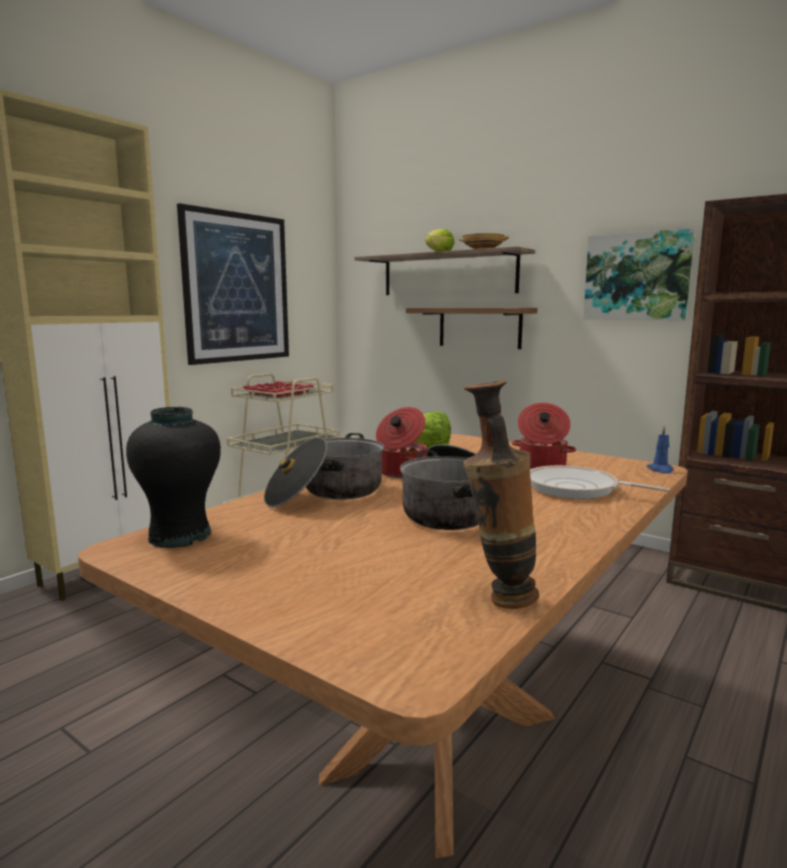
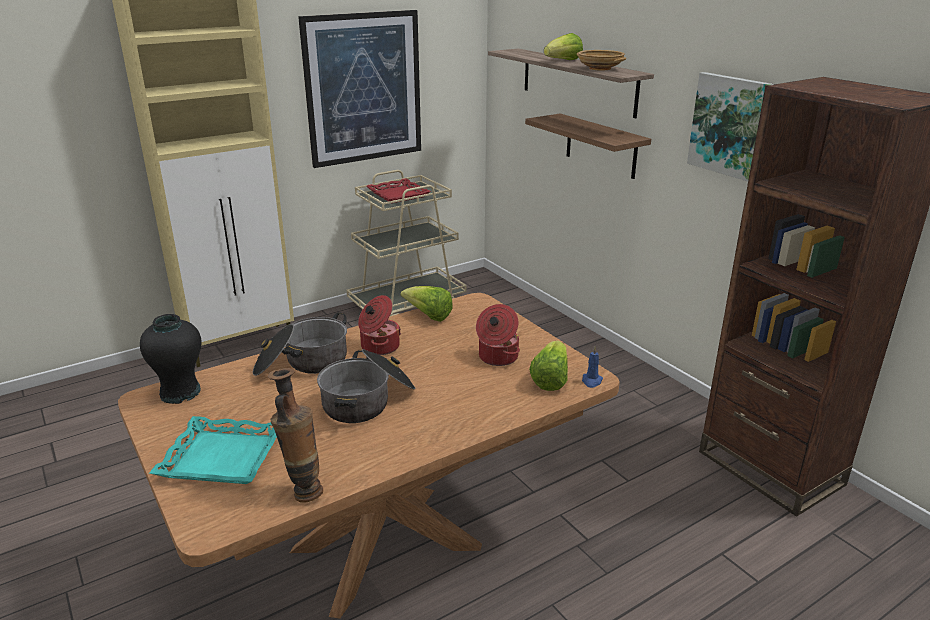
camera: 20 degrees right, 15 degrees up
frying pan [530,465,670,499] -> none
none -> turquoise tray [149,416,277,484]
none -> lettuce [529,340,568,391]

